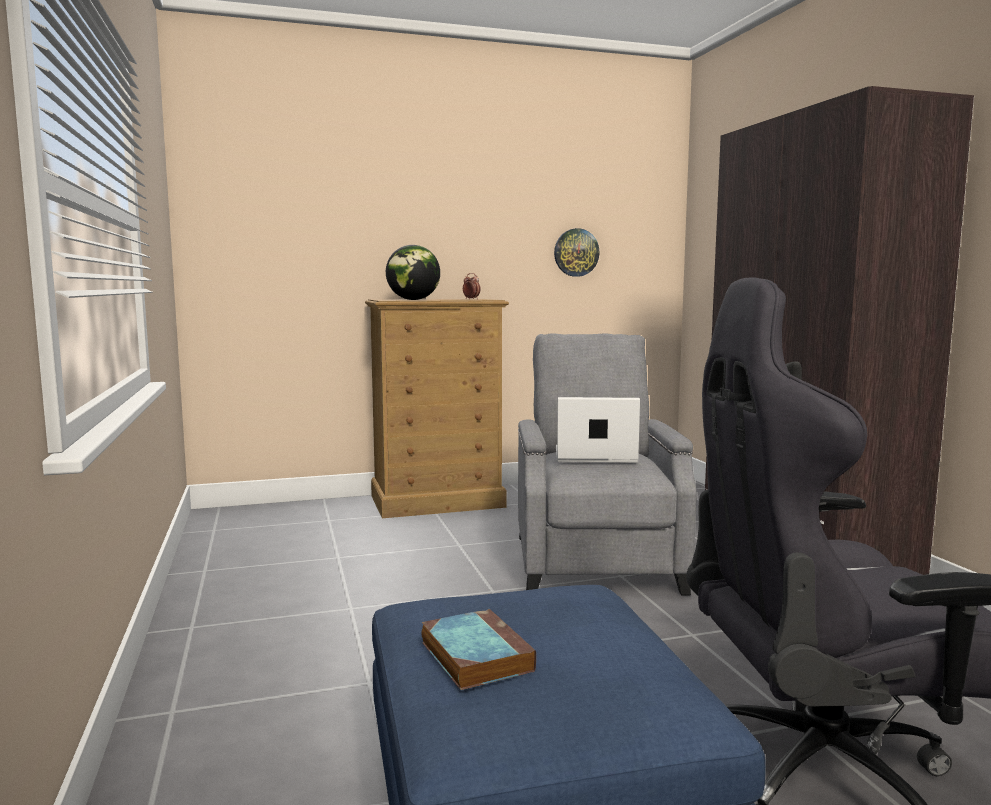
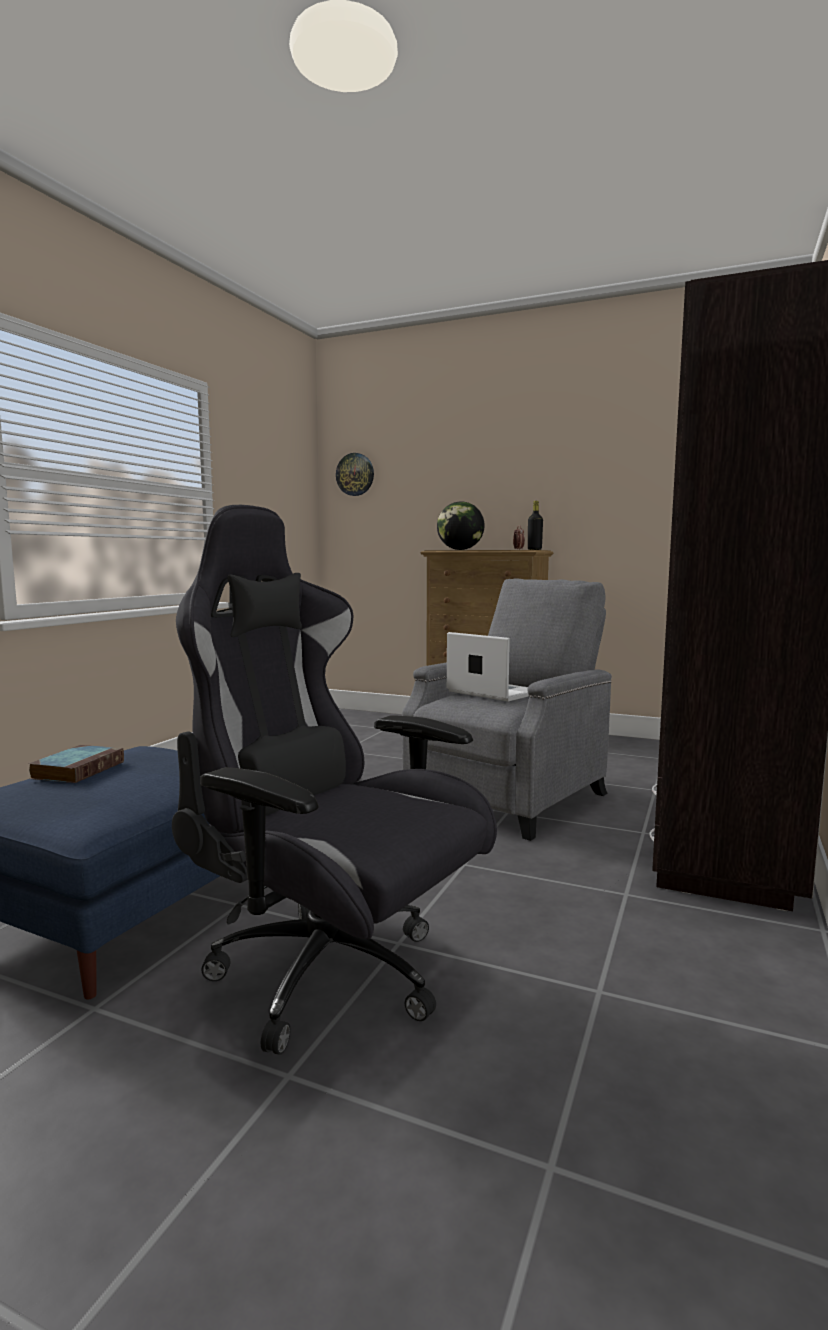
camera: 40 degrees right, 0 degrees up
wall clock [554,228,600,277] -> wall clock moved to [336,453,374,496]
none -> black bottle [528,501,543,550]

